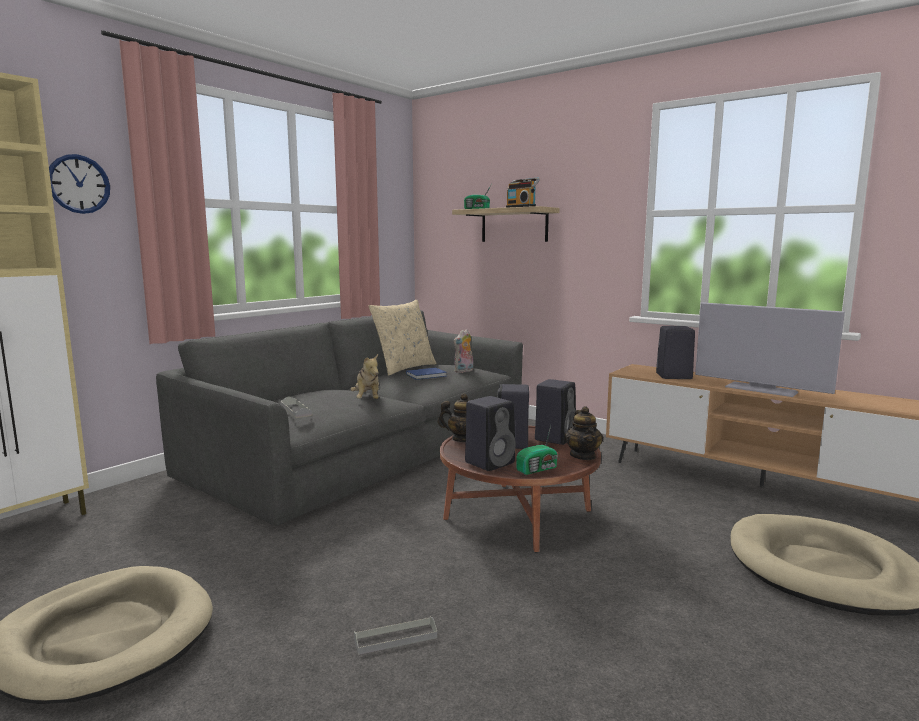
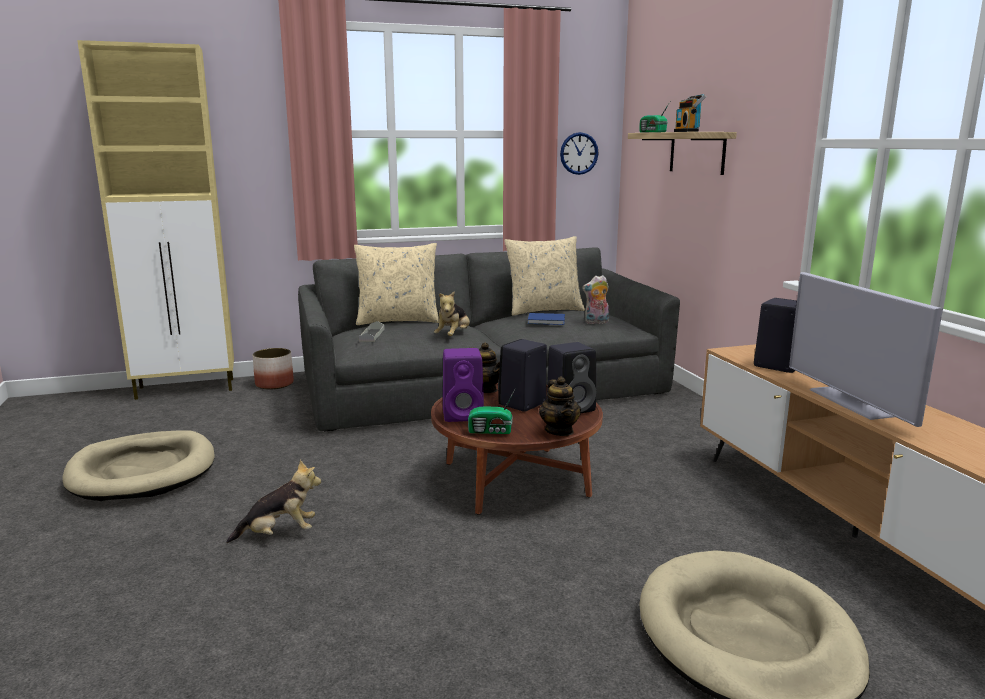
camera: 35 degrees right, 5 degrees up
wall clock [49,154,110,214] -> wall clock moved to [560,132,599,175]
grey tray [354,616,437,655] -> plush toy [226,460,321,543]
black speaker [465,396,516,471] -> purple speaker [443,348,484,422]
teapot [564,406,603,460] -> teapot turned 45 degrees counterclockwise [539,376,581,436]
none -> planter [253,348,294,390]
none -> beige pillow [354,243,439,325]

